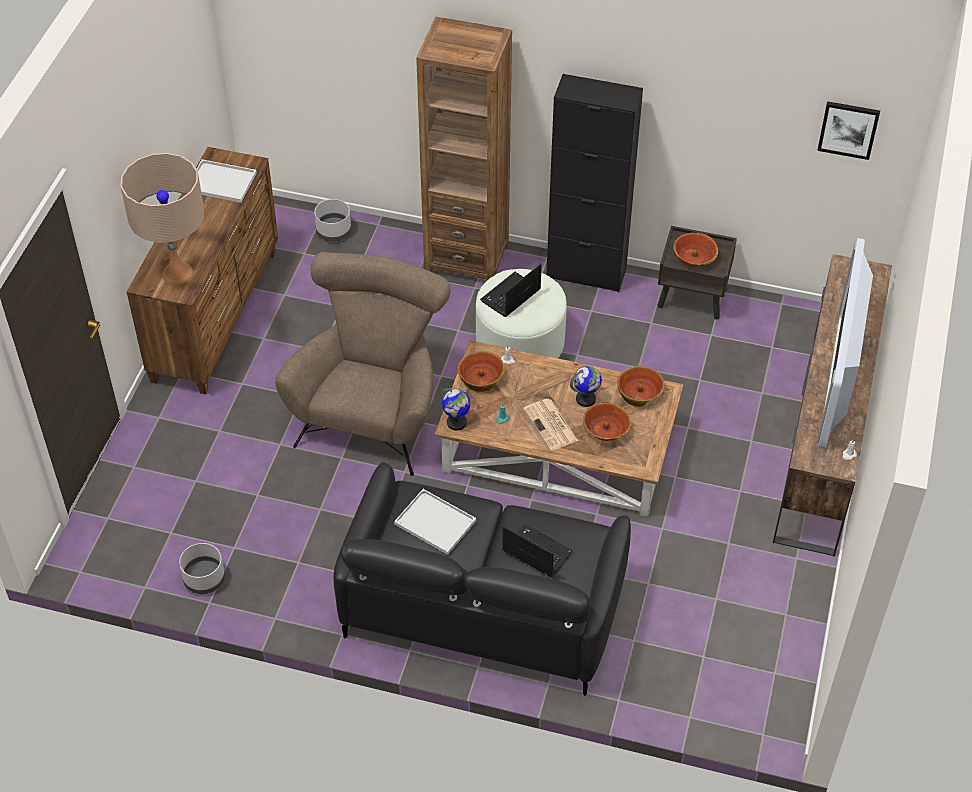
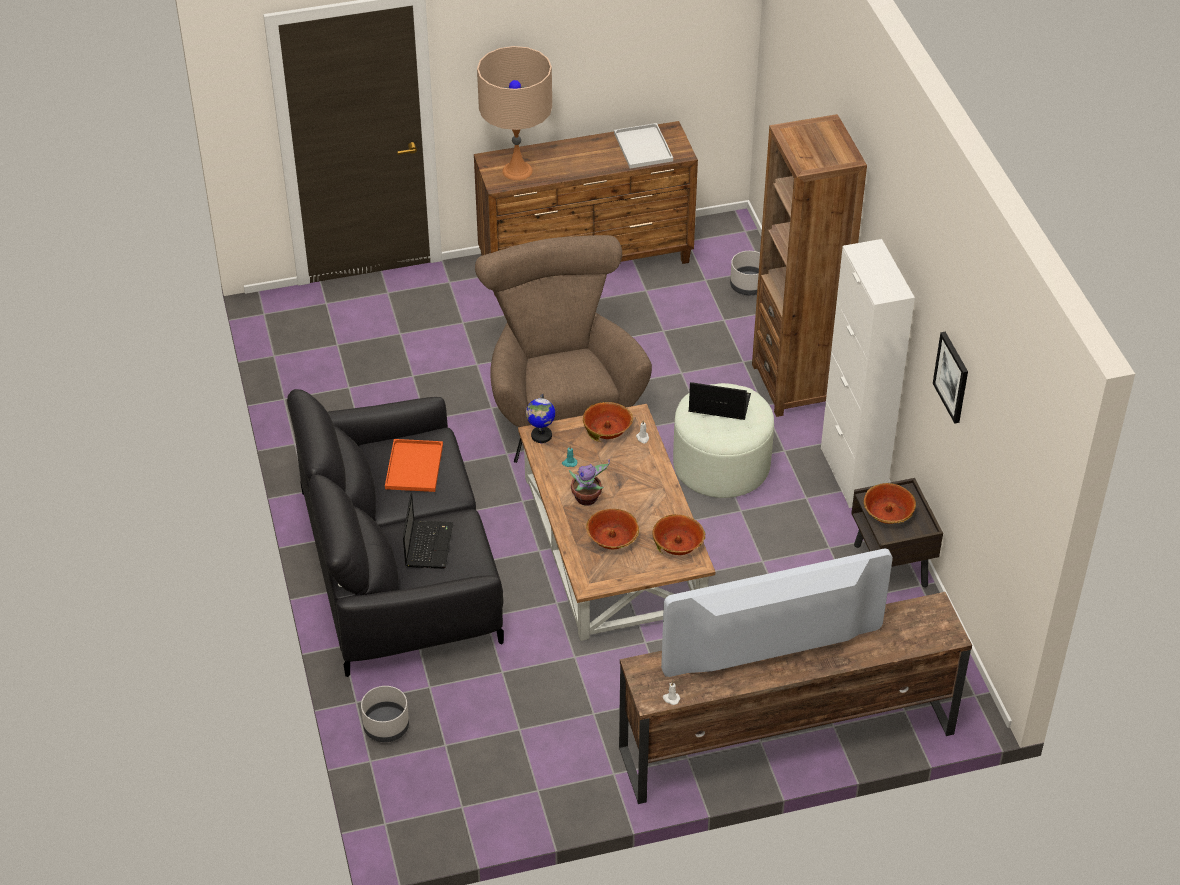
camera: 60 degrees right, 5 degrees down
grey planter [179,543,225,594] -> grey planter moved to [361,686,409,742]
brown armchair [275,252,450,476] -> brown armchair turned 90 degrees counterclockwise [475,235,652,463]
white tray [394,489,476,555] -> orange tray [385,439,443,492]
newspaper [523,399,578,451] -> potted plant [569,459,610,506]
black cabinet [546,74,643,292] -> white cabinet [821,239,915,508]
globe [570,366,602,407] -> none
picture [817,101,880,160] -> picture moved to [933,332,968,424]

